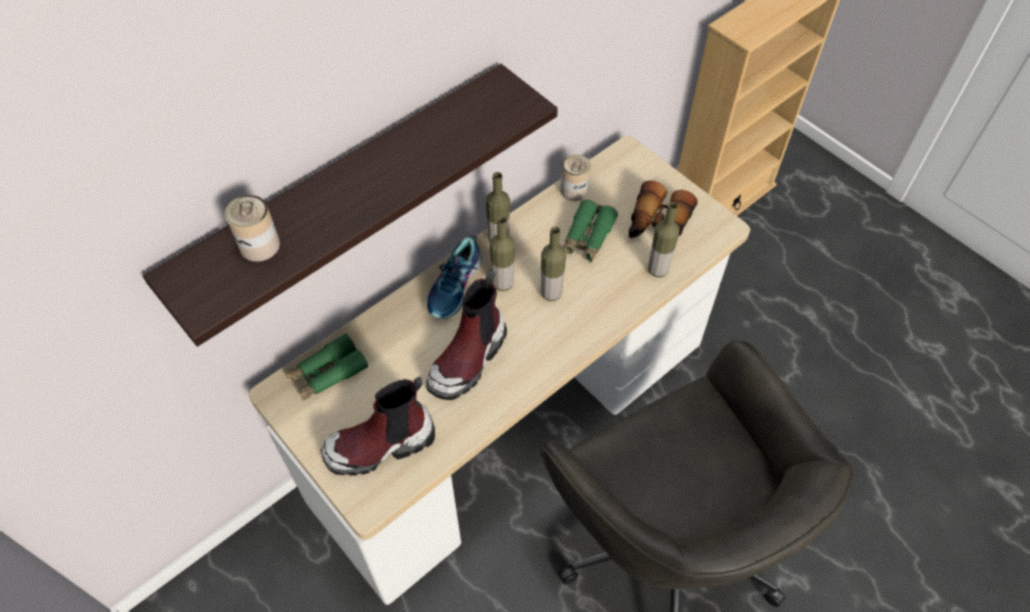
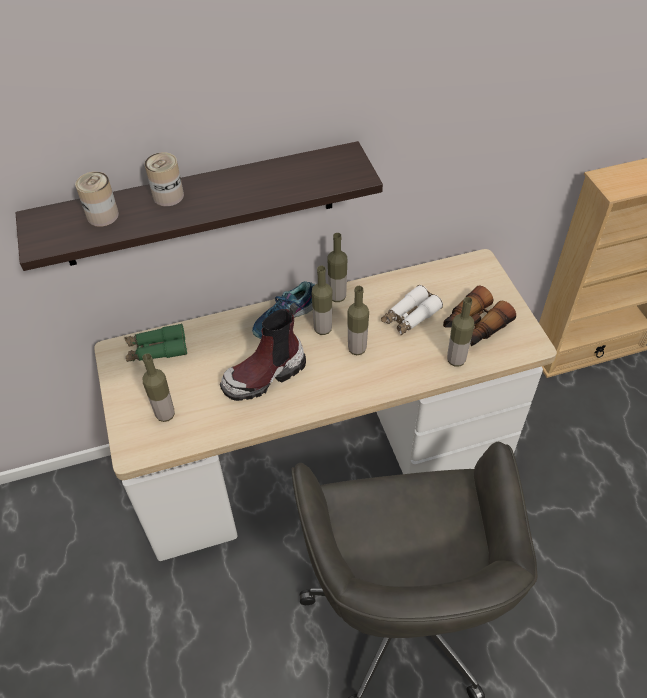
camera: 25 degrees right, 5 degrees down
boot [321,377,435,475] -> bottle [142,353,175,422]
can [560,154,591,201] -> can moved to [145,152,184,206]
green binoculars [563,199,618,263] -> white binoculars [381,285,443,335]

